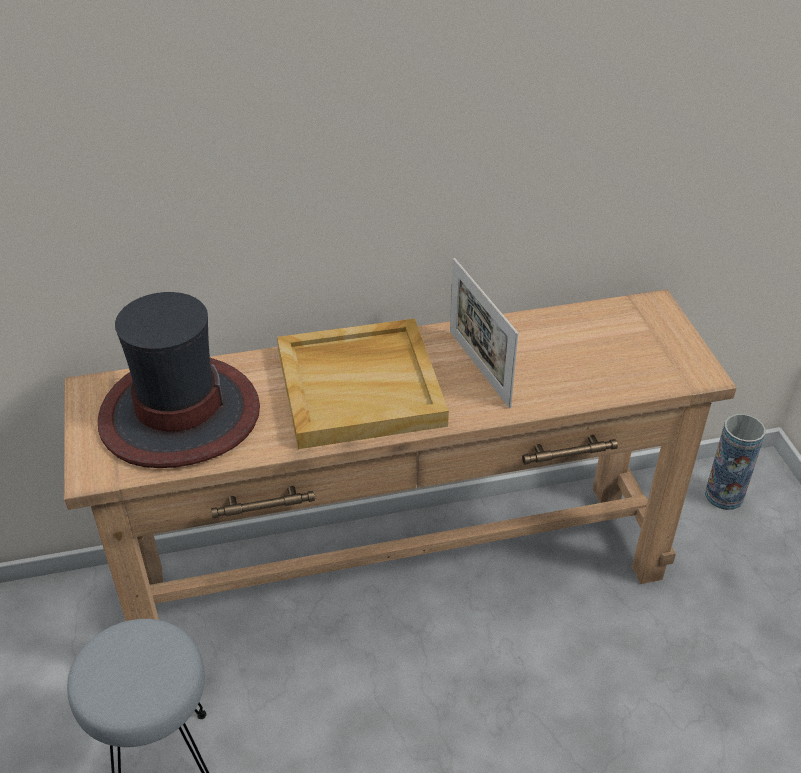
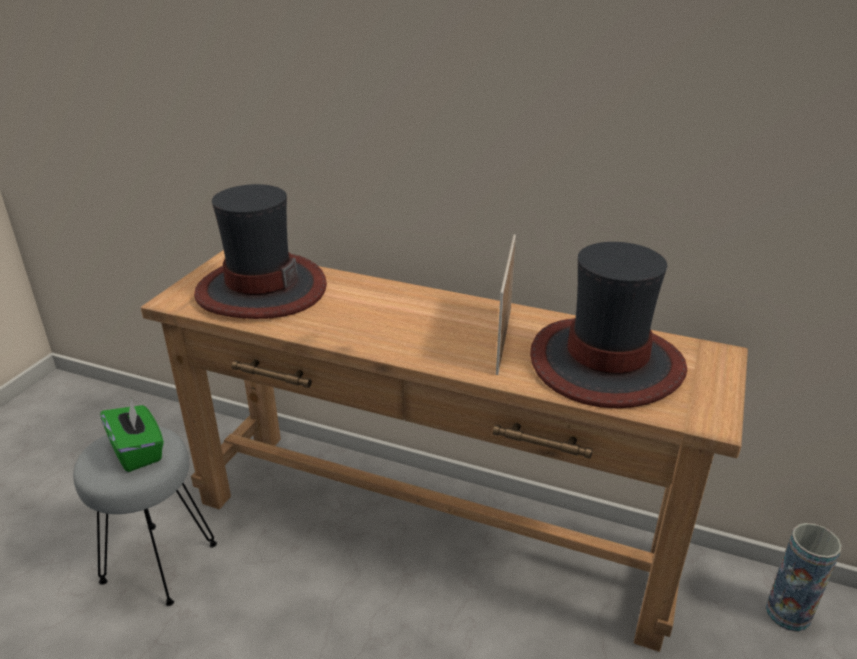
camera: 35 degrees right, 10 degrees down
beige tray [277,318,449,449] -> none
none -> green tissue box [100,398,164,472]
none -> hat [530,242,687,409]

